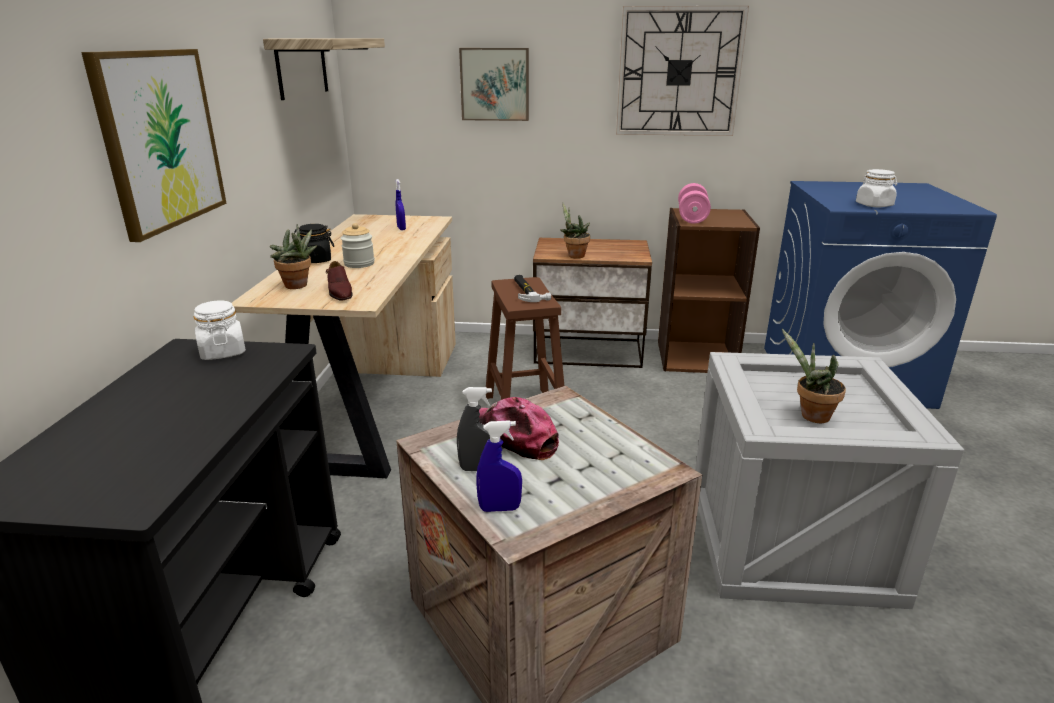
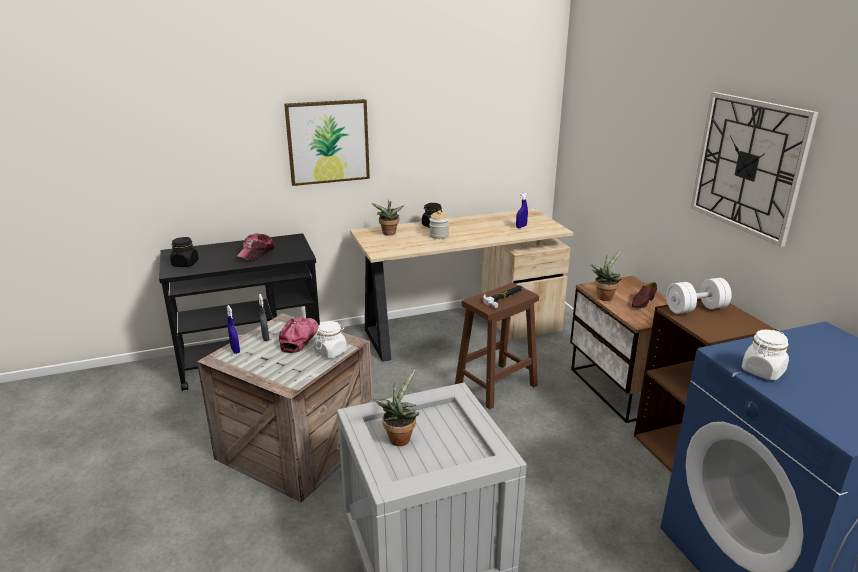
camera: 65 degrees right, 0 degrees up
white jar [194,301,246,360] -> white jar moved to [314,321,347,359]
shelf [263,38,385,100] -> none
brown shoe [326,261,353,301] -> brown shoe moved to [632,282,657,308]
picture [459,48,529,121] -> none
pink dumbbell [678,183,711,224] -> white dumbbell [666,278,732,314]
none -> black jar [170,237,199,267]
none -> cap [235,233,275,261]

